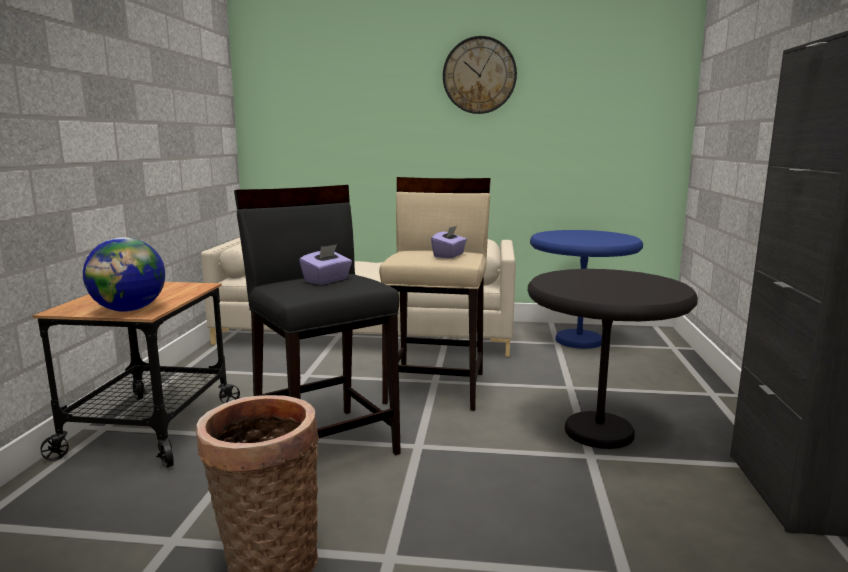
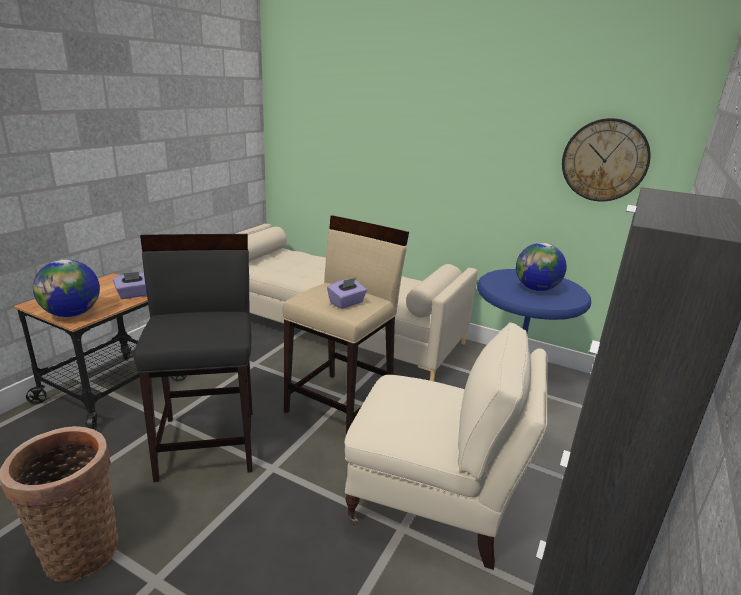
camera: 20 degrees right, 10 degrees up
purple tissue box [299,244,352,285] -> purple tissue box moved to [113,272,147,299]
wall clock [443,36,517,114] -> wall clock moved to [562,118,651,202]
black side table [528,269,698,449] -> beige armchair [345,322,548,570]
none -> globe [516,243,567,291]

